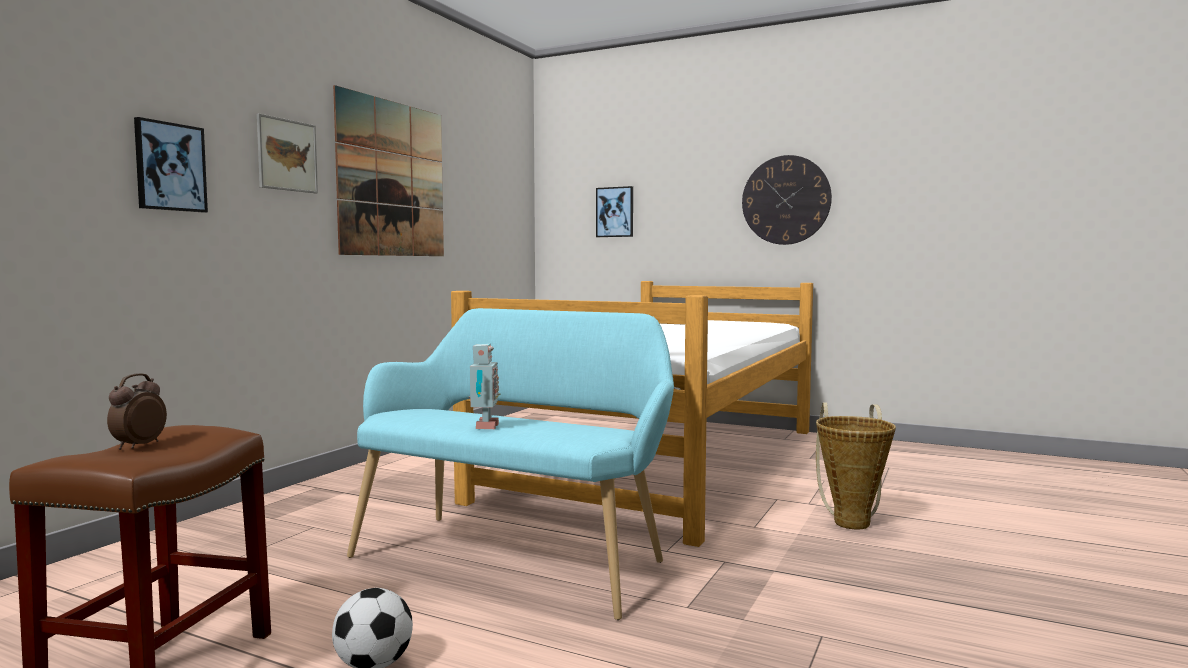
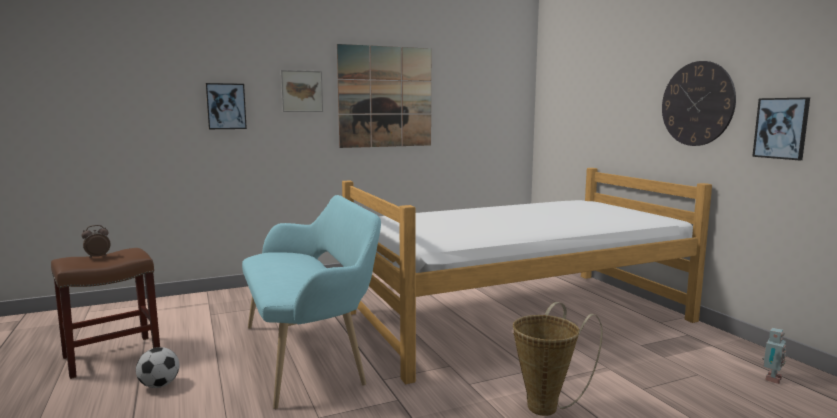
camera: 40 degrees right, 5 degrees up
toy robot [469,344,501,429] -> toy robot moved to [762,328,786,384]
picture [596,186,633,237] -> picture moved to [752,97,810,160]

